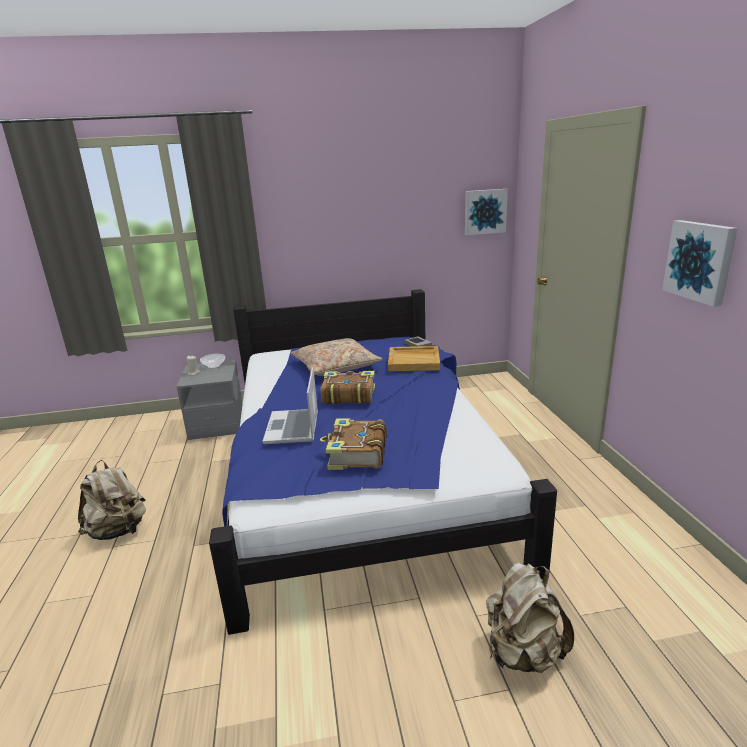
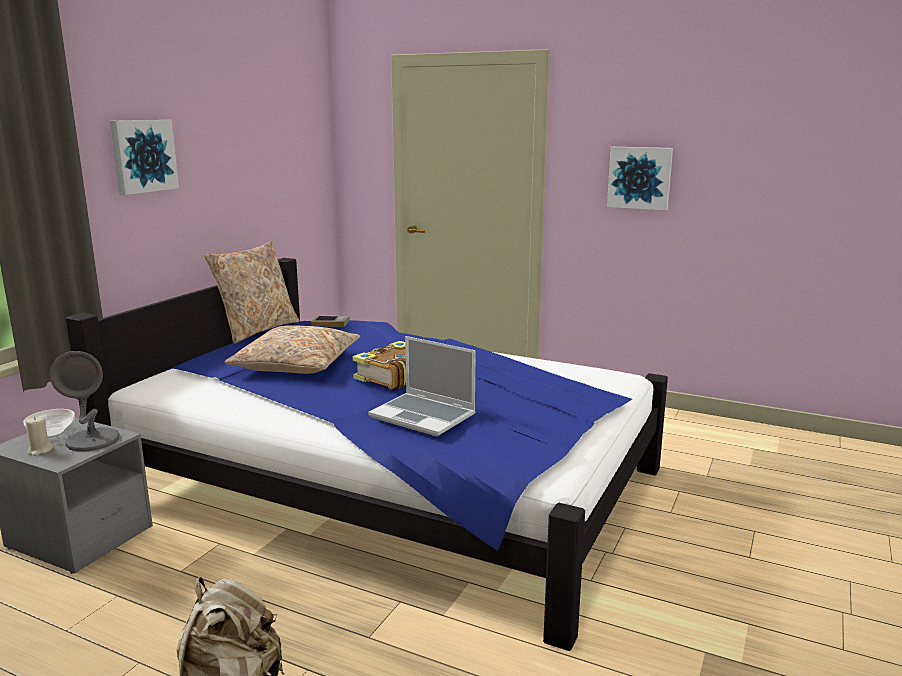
camera: 55 degrees left, 5 degrees down
book [320,419,387,470] -> none
beige tray [388,346,440,371] -> none
picture [465,189,508,235] -> picture moved to [110,120,179,195]
beige backpack [486,563,574,673] -> none
none -> grey table lamp [50,351,120,452]
none -> beige pillow [204,241,300,344]

